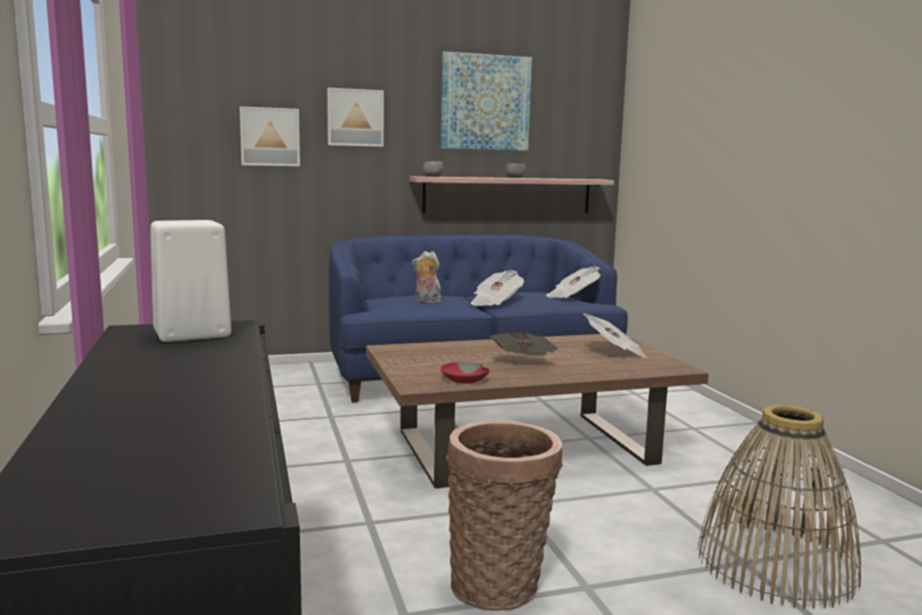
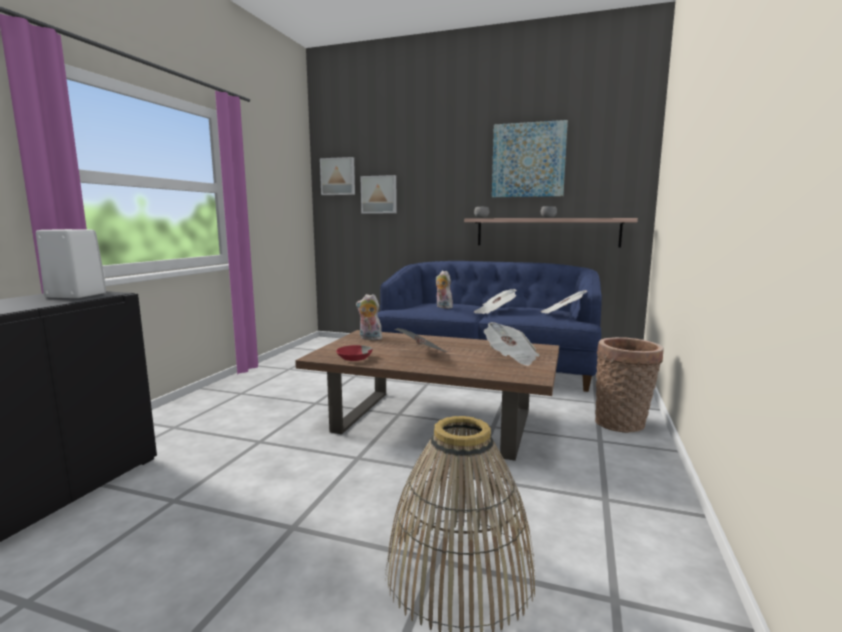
camera: 35 degrees right, 0 degrees up
picture [327,88,384,147] -> picture moved to [320,157,355,195]
basket [446,420,563,611] -> basket moved to [595,337,664,433]
none -> plush toy [356,294,382,340]

